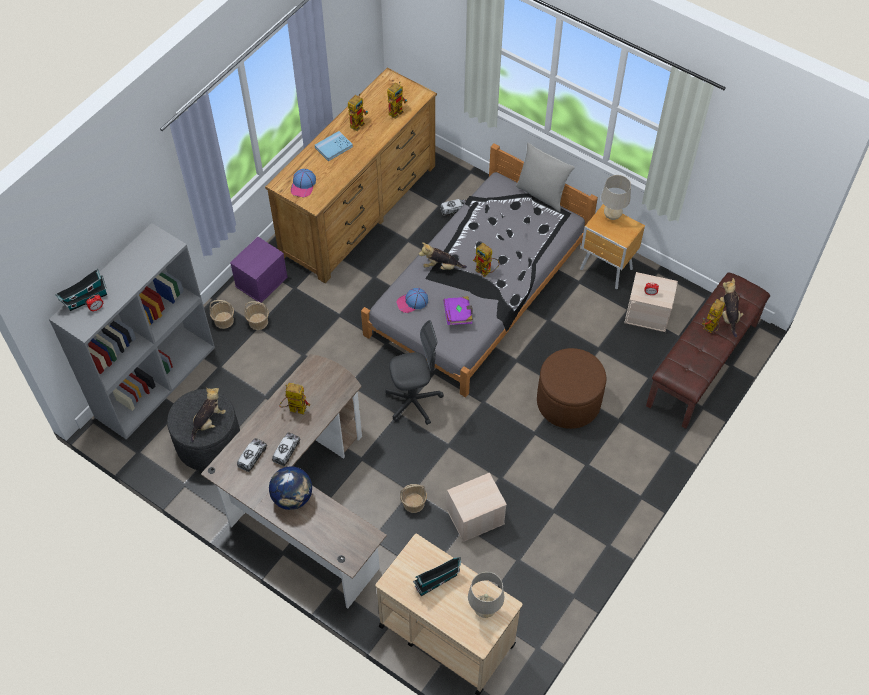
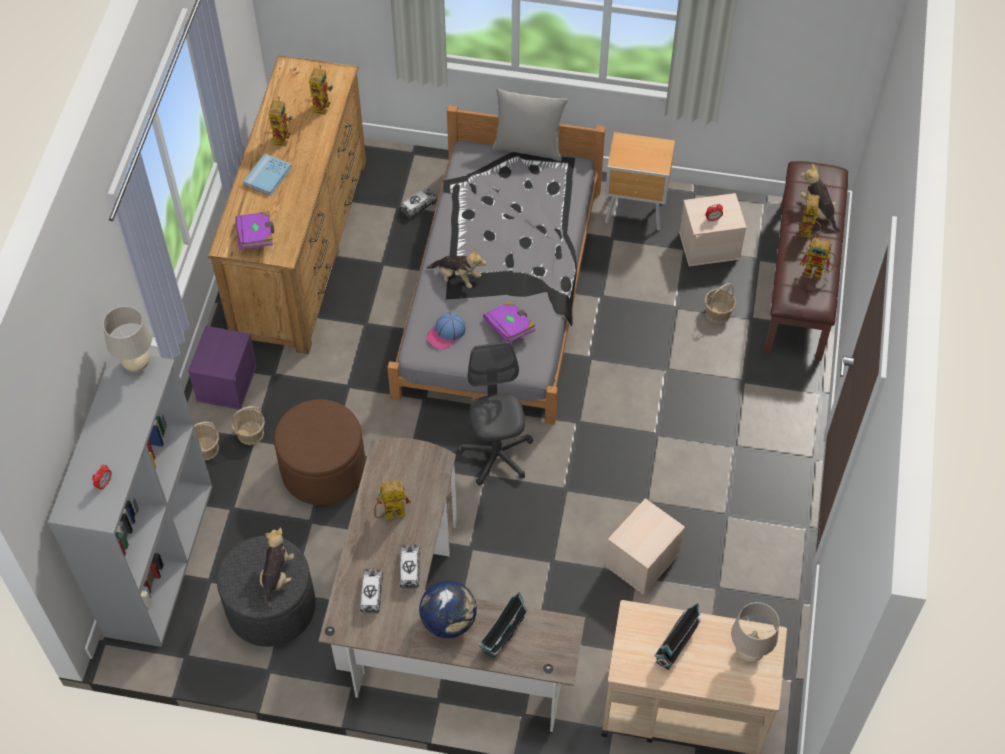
camera: 25 degrees left, 0 degrees up
toy house [55,269,107,311] -> toy house moved to [479,592,528,658]
cap [291,169,316,197] -> purple book [236,211,274,249]
grey office chair [385,320,444,425] -> grey office chair turned 60 degrees counterclockwise [457,342,533,486]
basket [400,484,427,513] -> basket moved to [705,283,736,323]
plush toy [419,242,467,270] -> plush toy turned 135 degrees counterclockwise [427,248,486,288]
toy robot [473,243,499,277] -> toy robot moved to [800,238,836,280]
brown ottoman [537,348,606,429] -> brown ottoman moved to [274,399,366,505]
beige table lamp [601,175,631,220] -> beige table lamp moved to [103,306,152,372]

